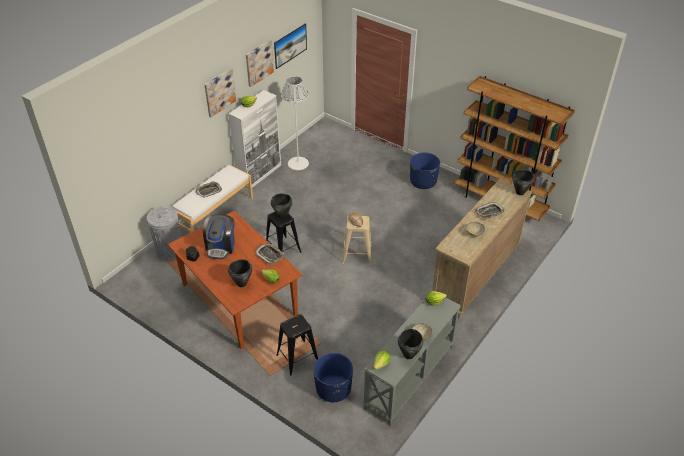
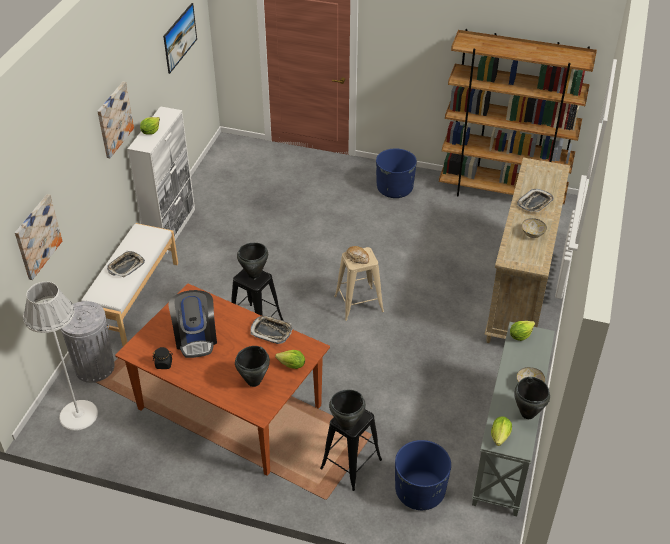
camera: 20 degrees left, 0 degrees up
picture [246,40,274,87] -> picture moved to [15,194,62,280]
white floor lamp [281,76,309,170] -> white floor lamp moved to [23,281,98,431]
black cooking pot [512,169,535,195] -> black cooking pot moved to [329,390,366,430]

